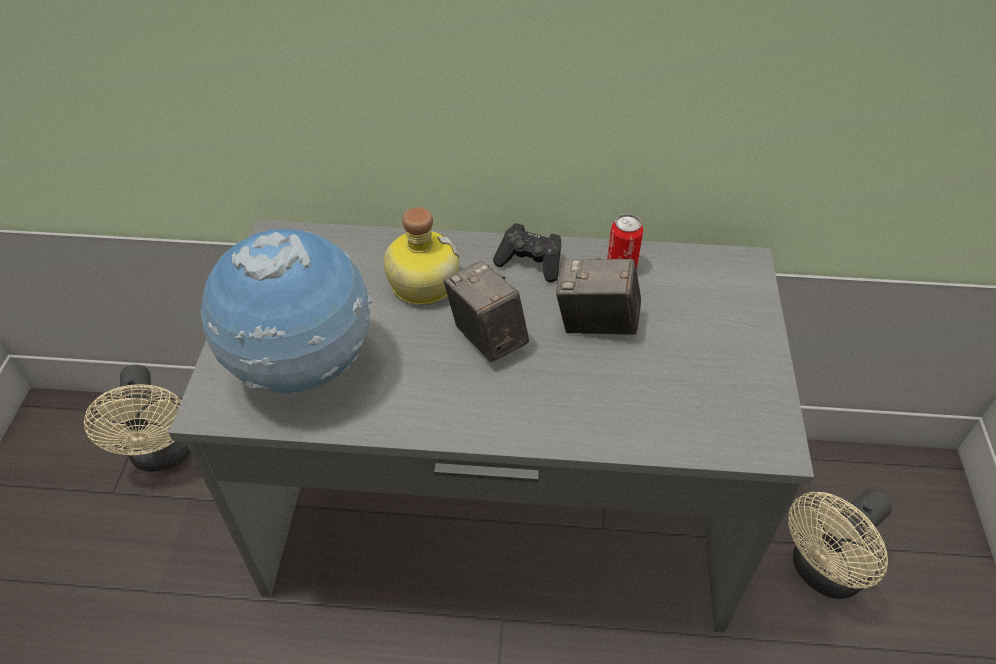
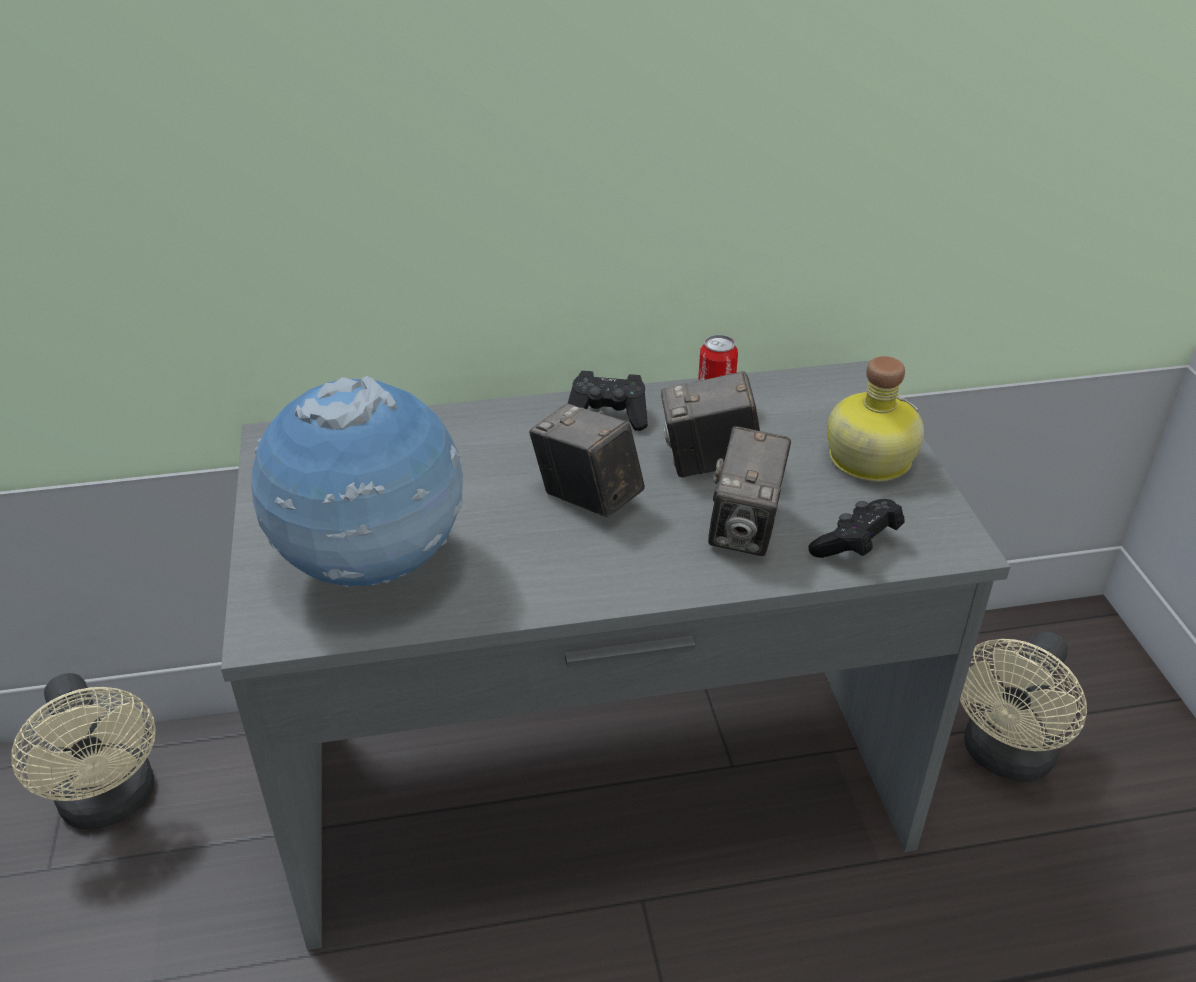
camera: 15 degrees left, 10 degrees down
bottle [384,207,460,305] -> bottle moved to [827,356,924,482]
none -> camera [708,426,791,556]
none -> black game controller [808,499,904,558]

